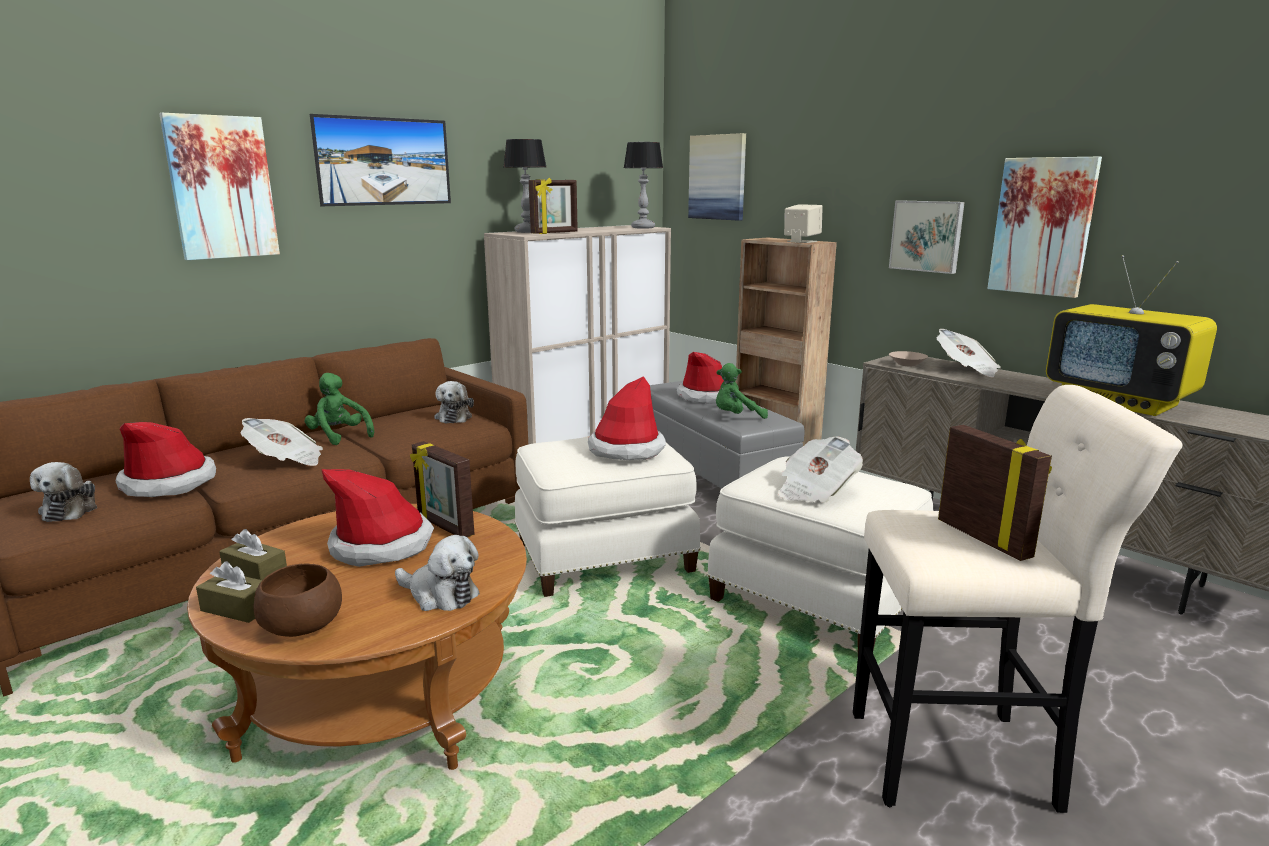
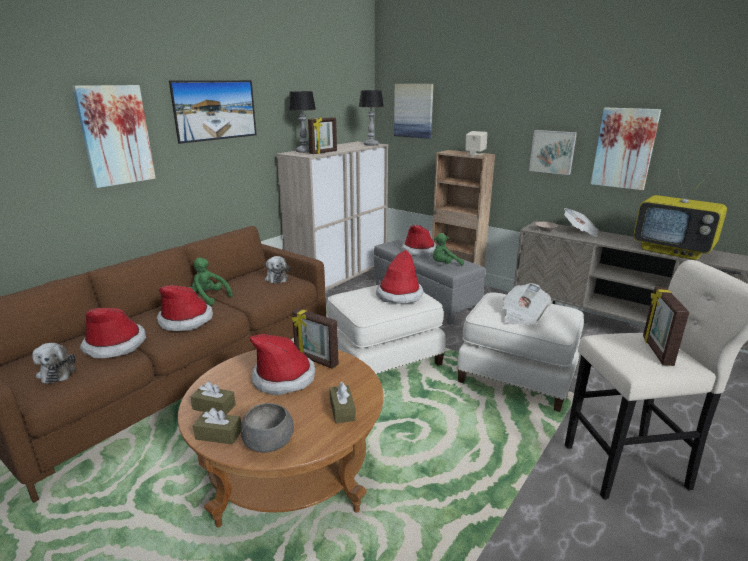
camera: 10 degrees left, 5 degrees up
newspaper [240,418,323,466] -> hat [157,285,213,331]
brown bowl [254,563,342,637] -> grey bowl [241,403,294,453]
plush toy [395,535,480,611] -> brown tissue box [329,382,356,423]
picture frame [938,425,1052,561] -> picture frame turned 135 degrees counterclockwise [643,287,689,366]

